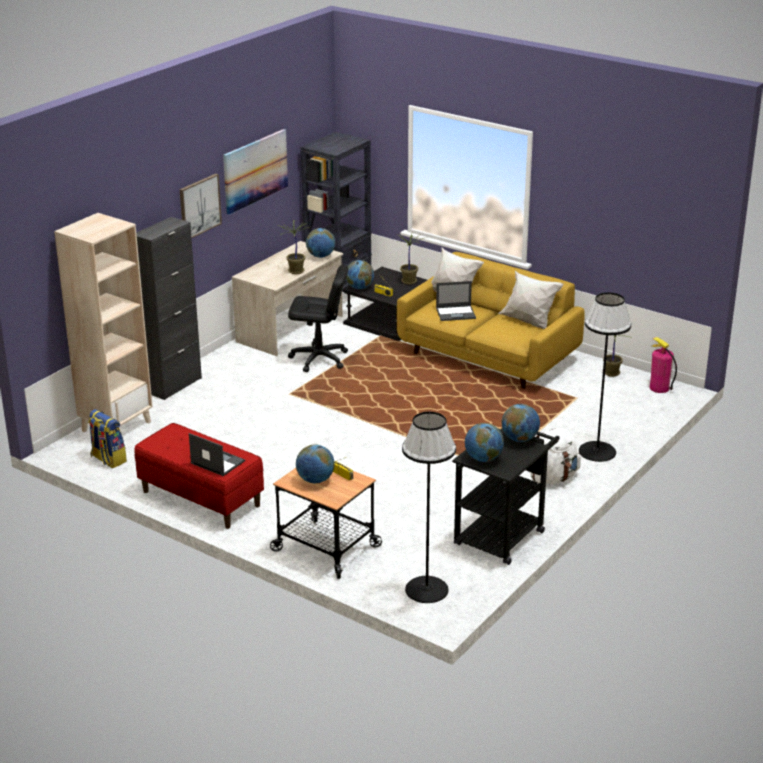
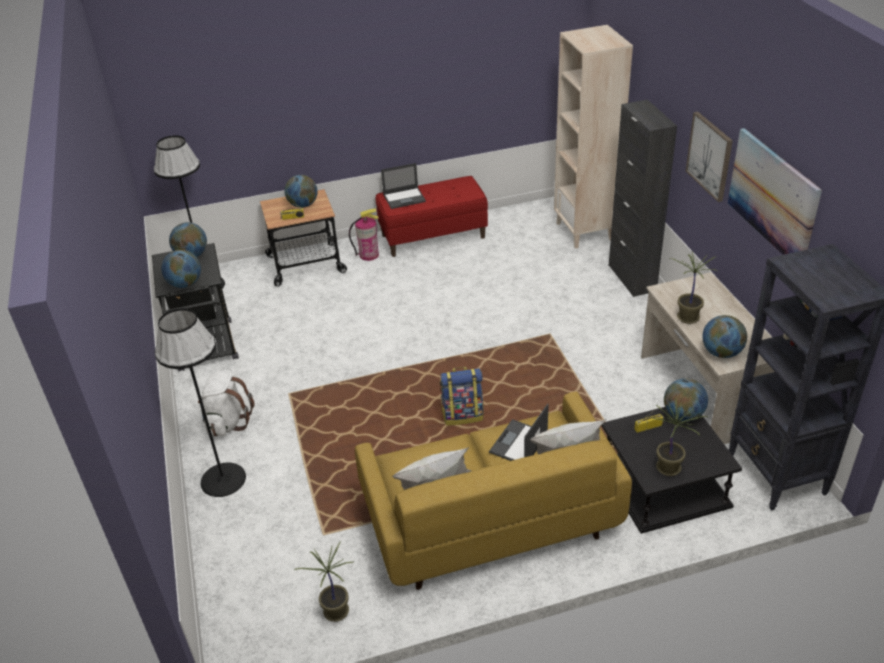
camera: 130 degrees right, 10 degrees up
backpack [88,409,127,468] -> backpack moved to [440,367,483,425]
black office chair [288,265,348,372] -> none
fire extinguisher [650,337,677,393] -> fire extinguisher moved to [349,209,379,261]

